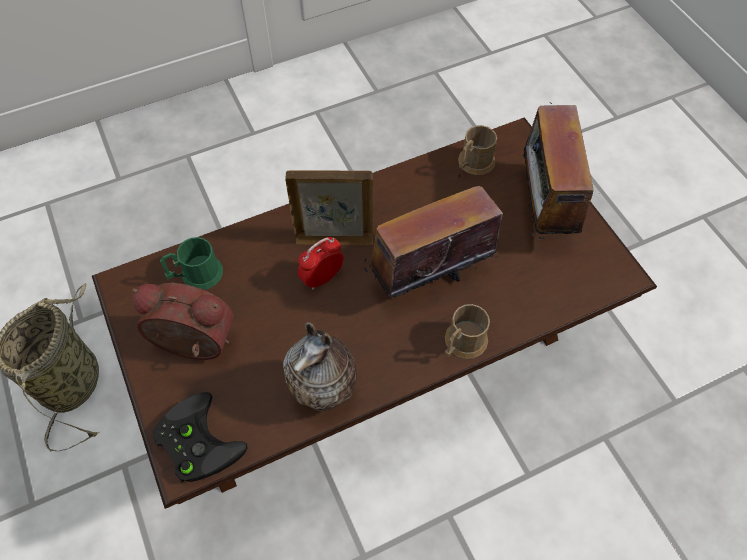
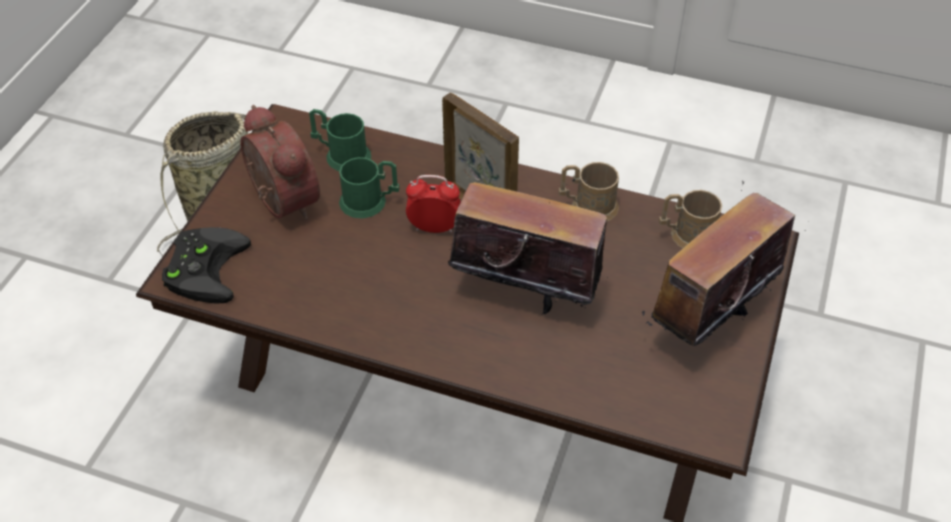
camera: 45 degrees right, 10 degrees down
vase [283,322,357,411] -> none
brown mug [444,304,490,359] -> brown mug moved to [559,162,619,221]
none -> green mug [339,157,399,219]

